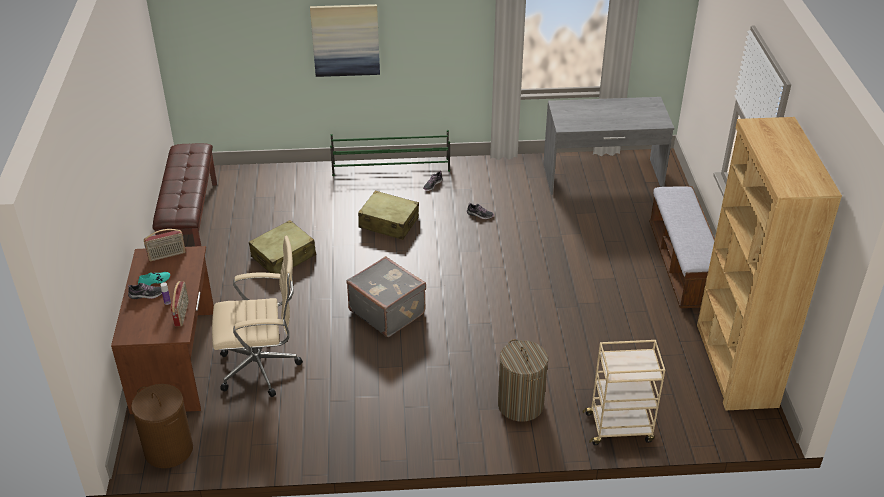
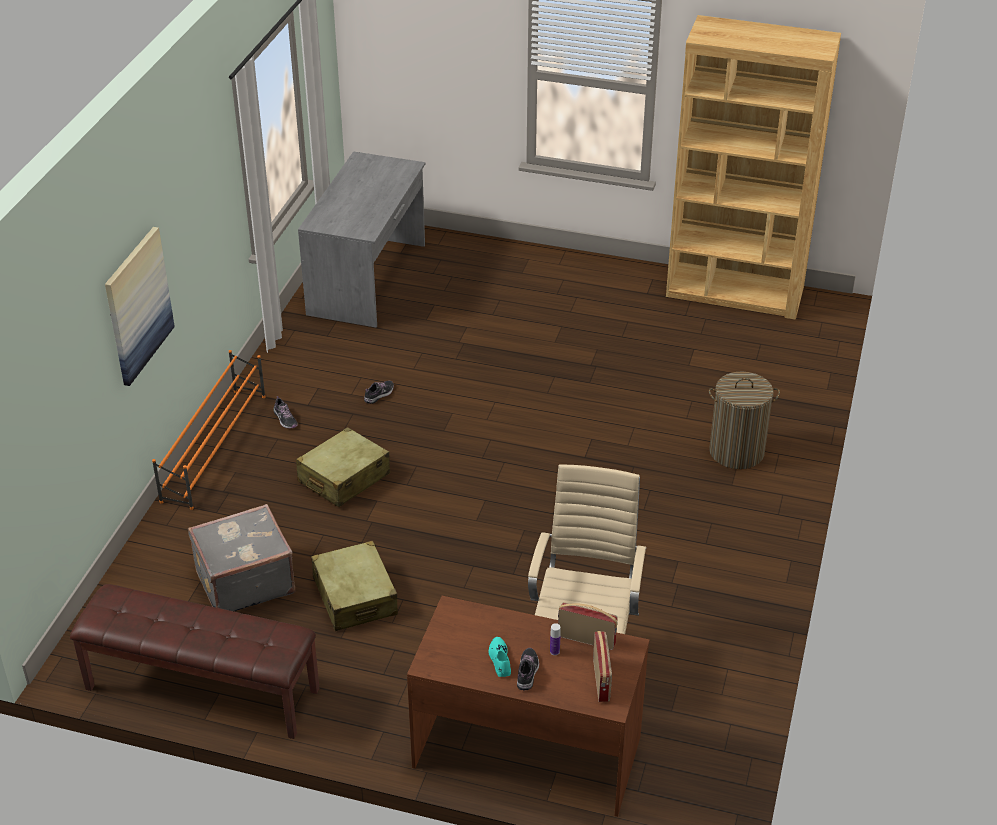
camera: 70 degrees left, 0 degrees up
brown laundry basket [131,384,193,468] -> none
radio [144,229,186,261] -> radio moved to [593,631,612,702]
green shoe rack [330,130,450,176] -> orange shoe rack [152,350,265,510]
grey suitcase [347,256,426,337] -> grey suitcase moved to [188,504,296,611]
beige cart [583,340,665,445] -> none
bench [649,186,715,308] -> none

